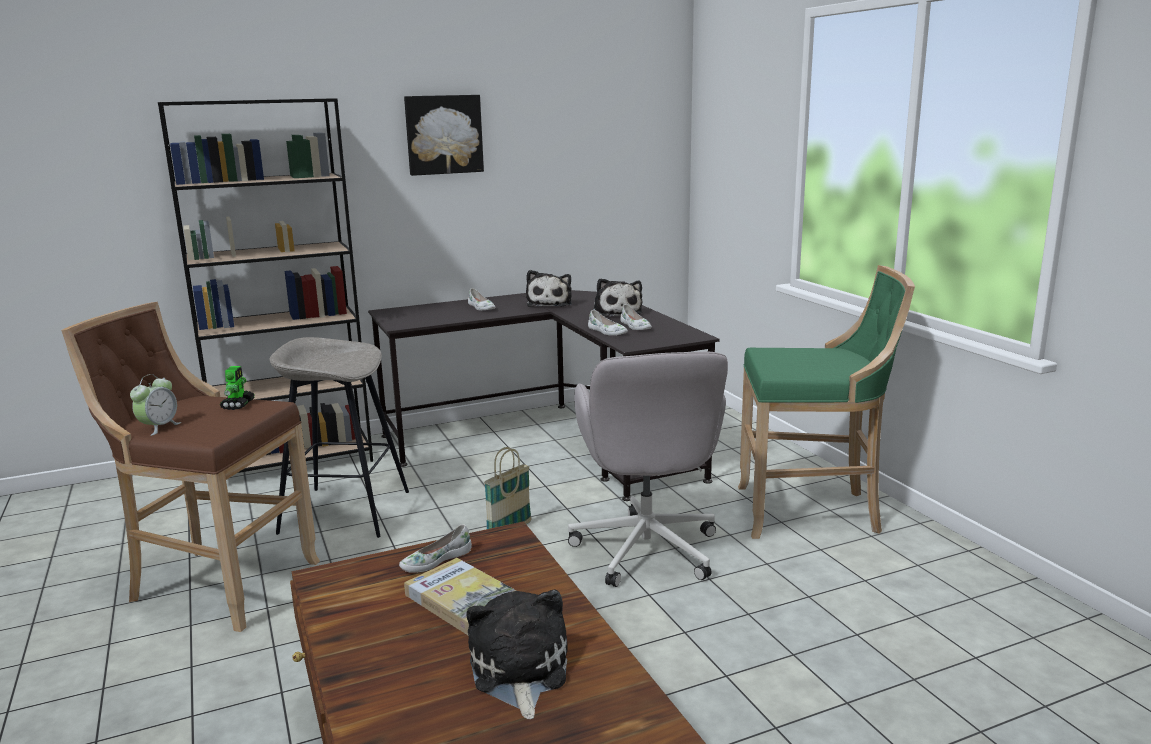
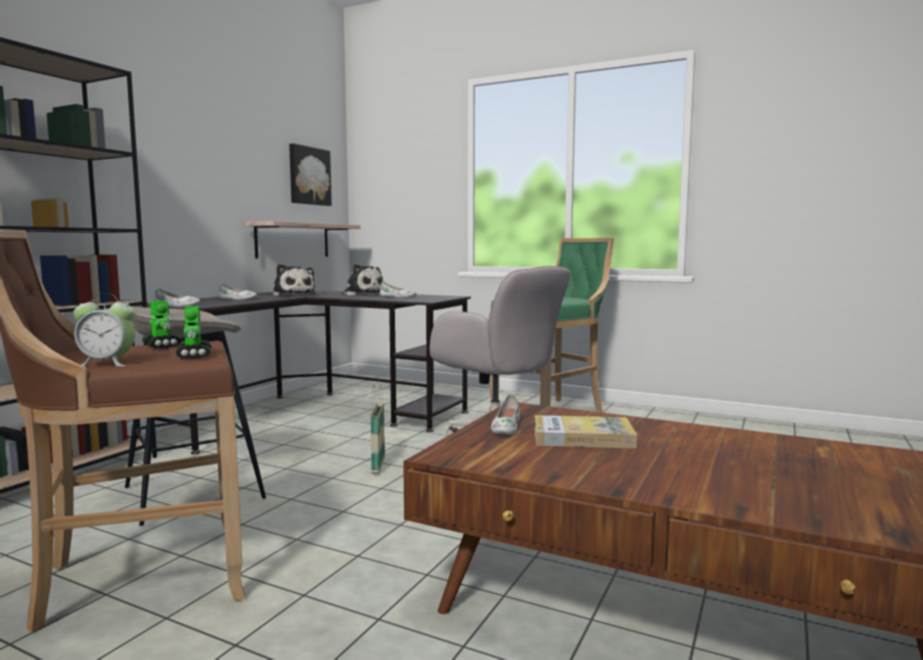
camera: 40 degrees left, 10 degrees down
alarm clock [130,374,181,436] -> alarm clock turned 105 degrees clockwise [73,293,135,366]
picture [404,95,484,176] -> picture moved to [289,143,332,206]
plush toy [466,589,568,719] -> none
white shoe [588,310,628,335] -> white shoe moved to [154,288,200,307]
none -> toy robot [176,306,212,359]
none -> shelf [244,221,360,259]

